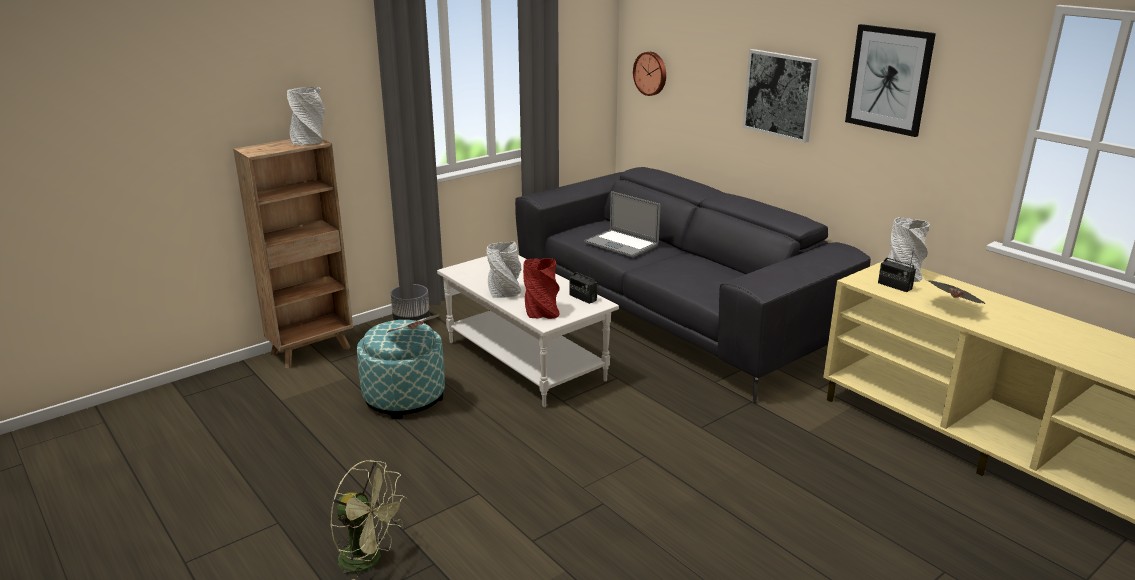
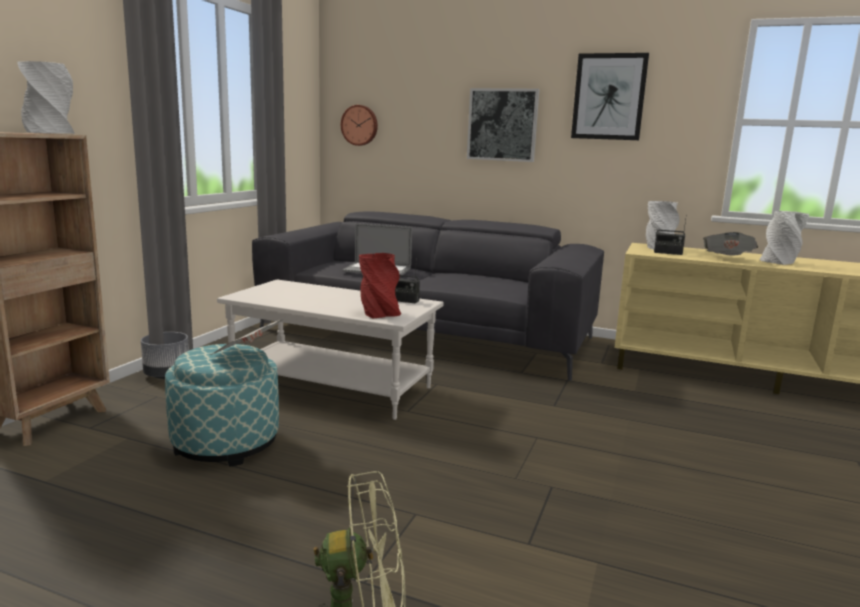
camera: 30 degrees left, 10 degrees down
grey vase [487,242,521,297] -> grey vase moved to [759,211,809,265]

